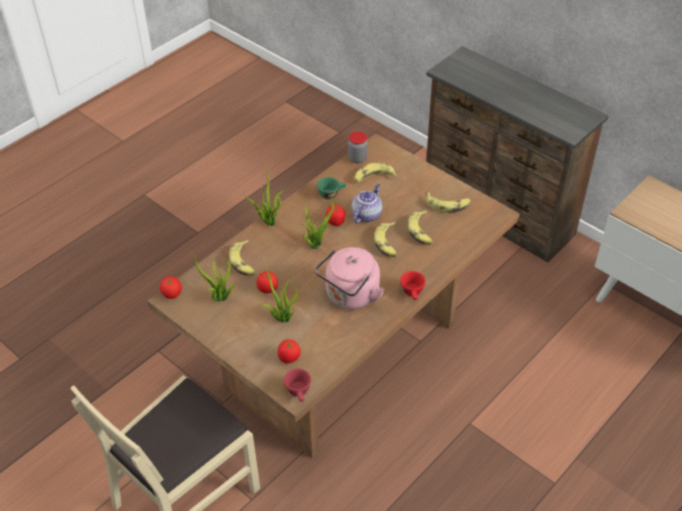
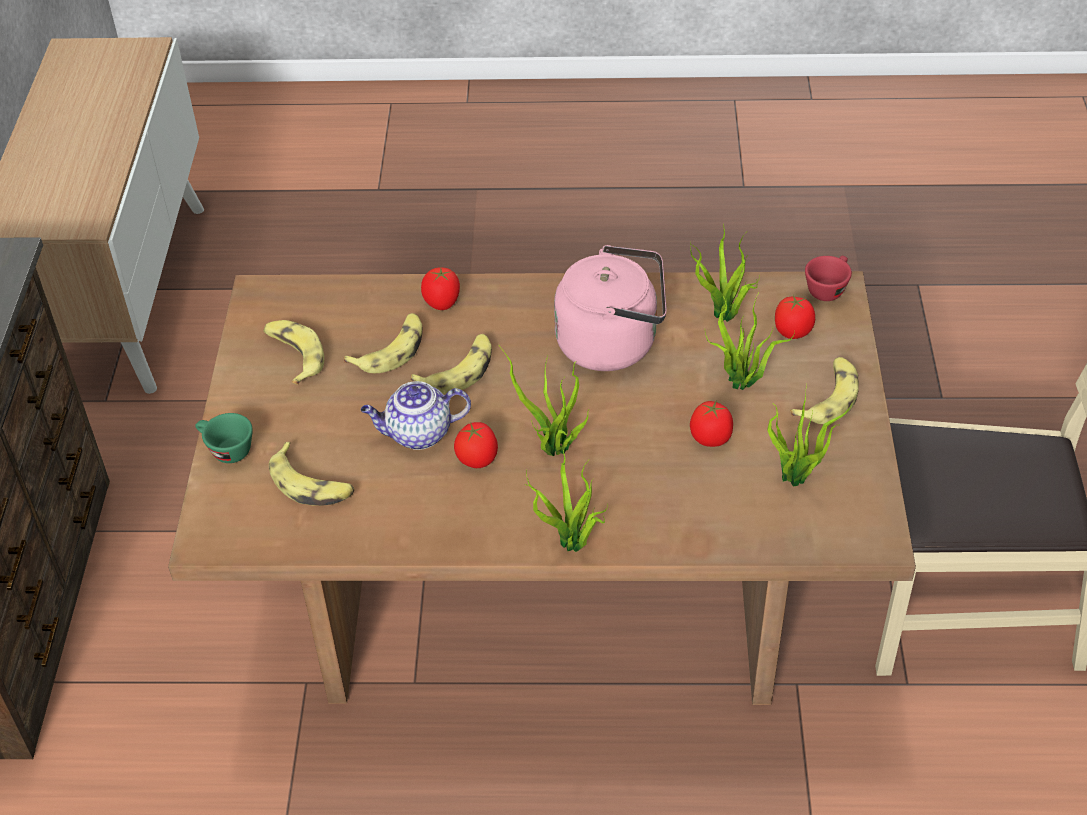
camera: 130 degrees left, 0 degrees up
tomato [160,277,182,299] -> tomato moved to [421,267,460,310]
banana [229,240,256,276] -> banana moved to [790,357,859,424]
green cup [317,177,346,200] -> green cup moved to [195,413,253,463]
jar [348,132,368,163] -> none
red cup [400,271,426,300] -> none
none -> potted plant [690,223,760,322]

